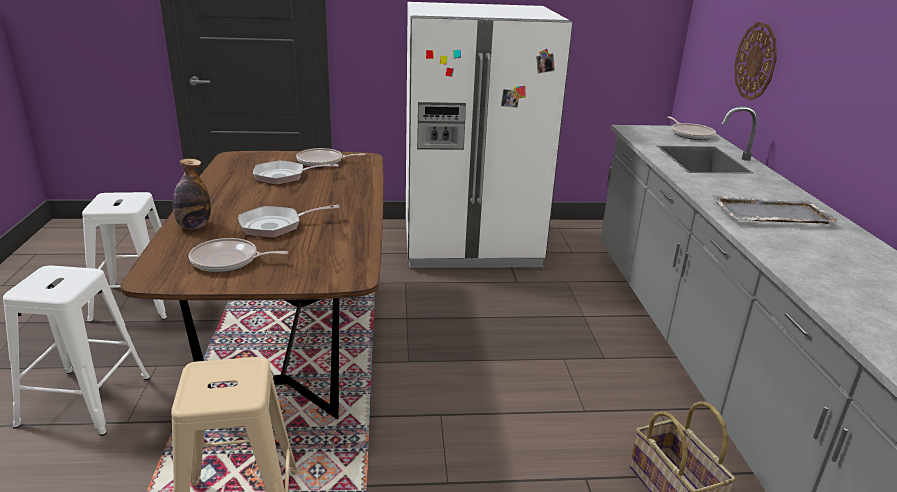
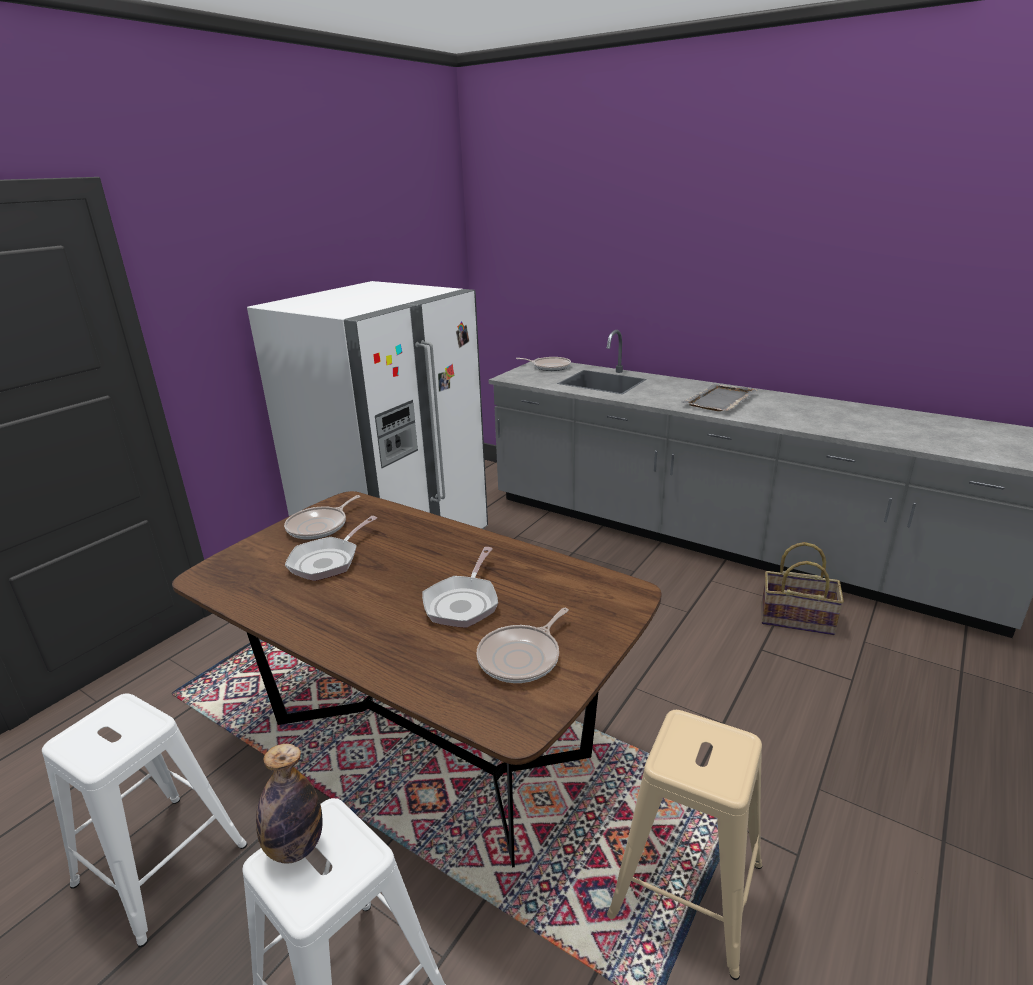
camera: 50 degrees left, 0 degrees up
bottle [172,159,211,230] -> bottle moved to [256,744,323,864]
wall clock [735,22,777,100] -> none

